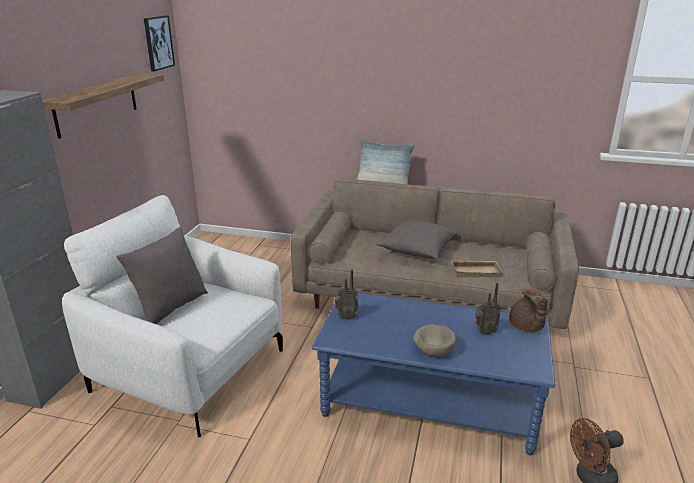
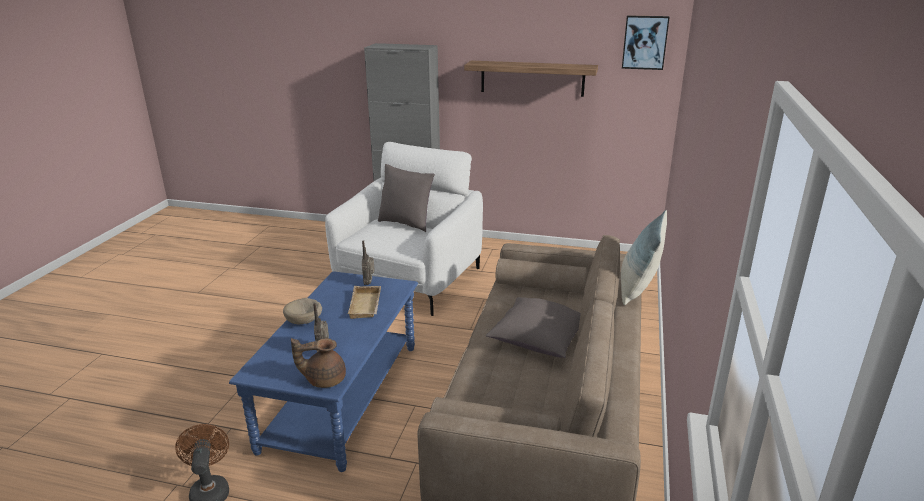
camera: 90 degrees right, 0 degrees up
beige tray [451,260,503,276] -> beige tray moved to [348,286,381,319]

